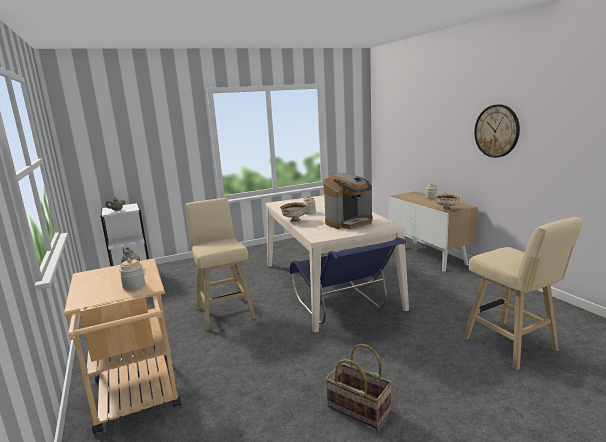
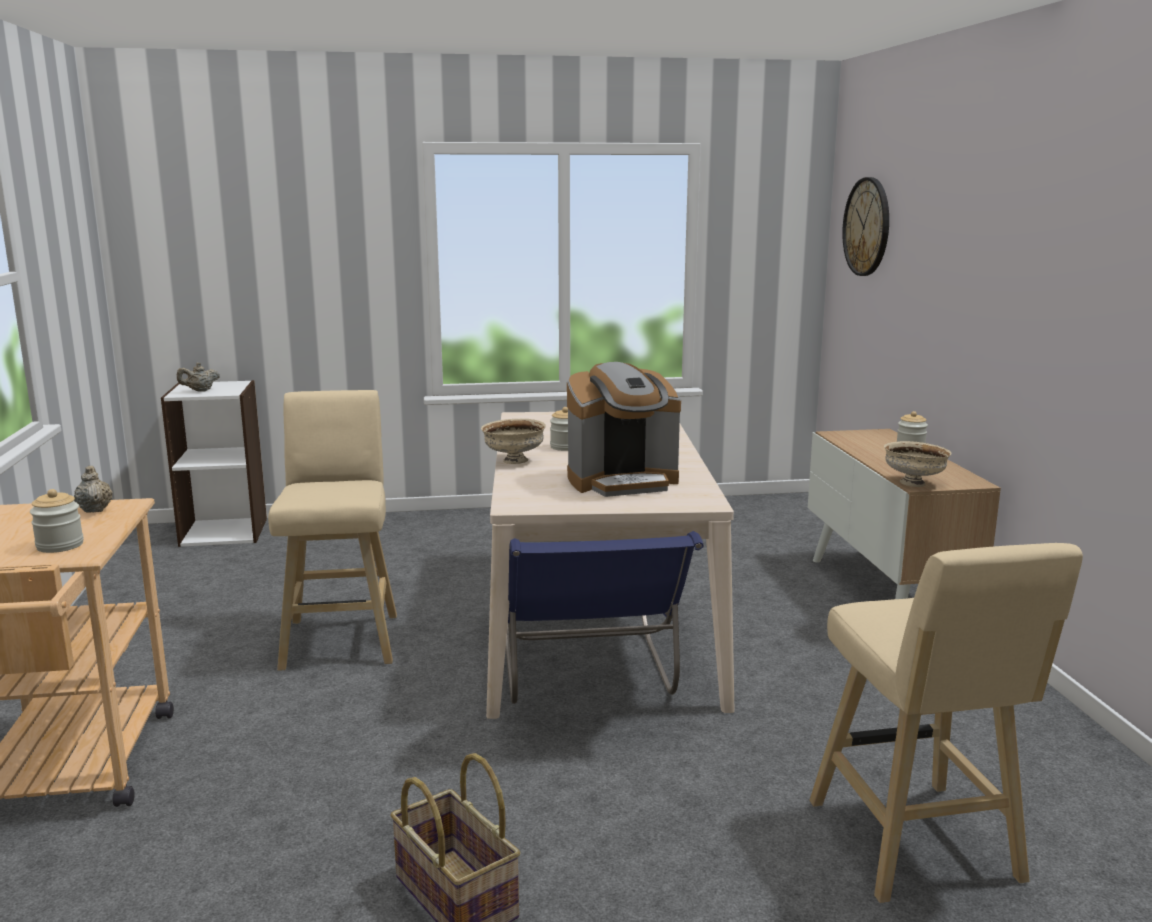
camera: 15 degrees right, 0 degrees up
wall clock [474,104,520,158] -> wall clock moved to [842,177,889,276]

